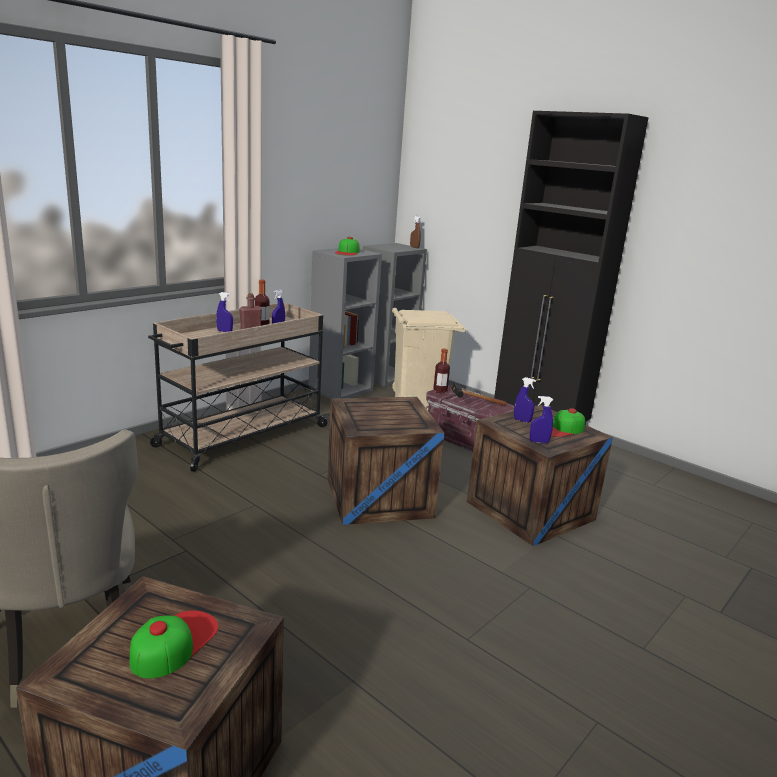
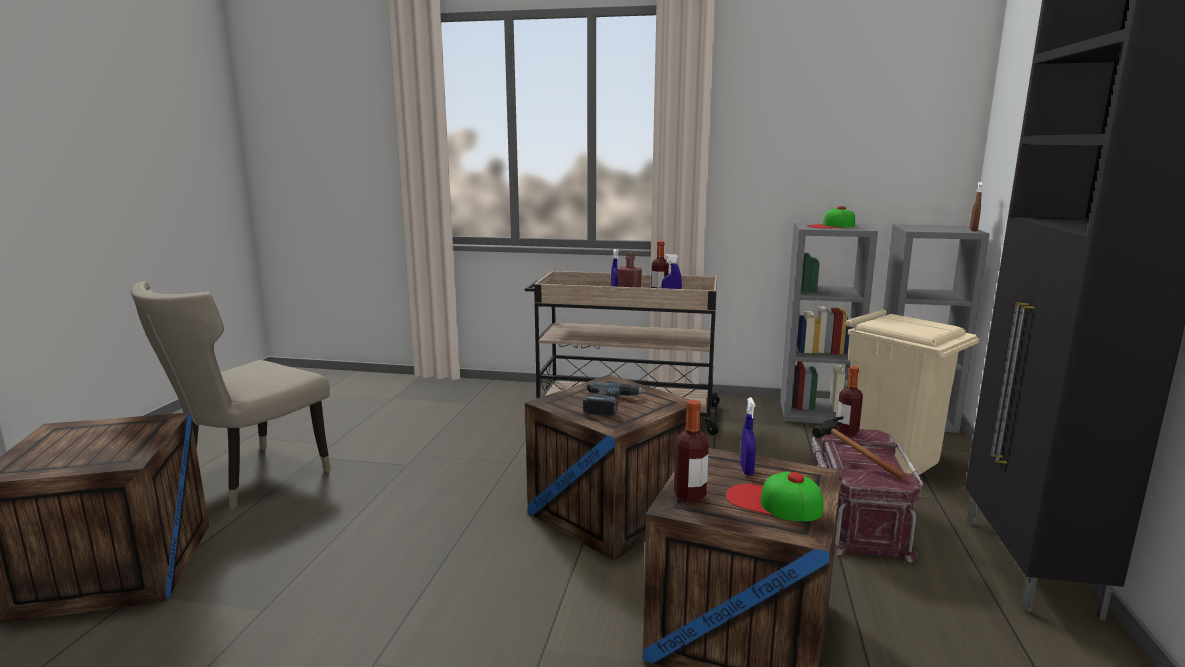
camera: 60 degrees right, 5 degrees down
cap [130,610,218,678] -> none
blue spray bottle [530,396,553,443] -> bottle [674,400,709,502]
none -> power drill [583,382,645,416]

